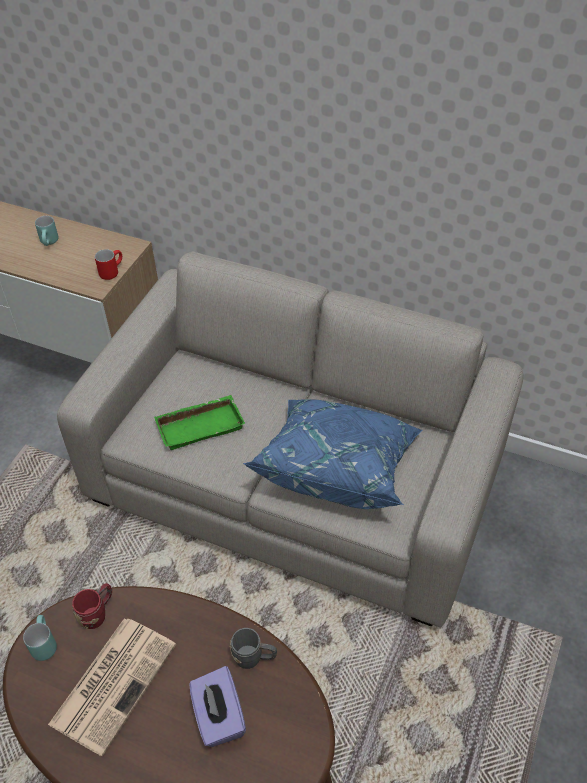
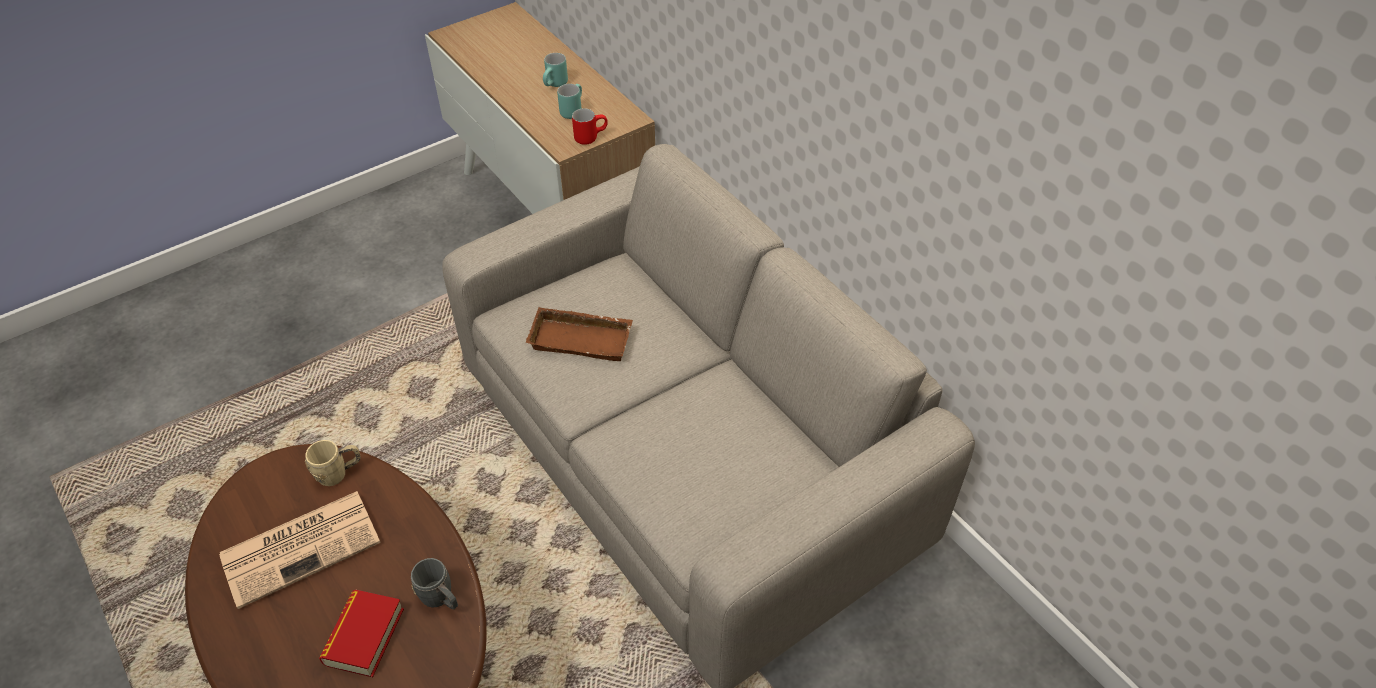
camera: 30 degrees right, 0 degrees up
turquoise mug [23,615,57,661] -> turquoise mug moved to [557,84,582,119]
red mug [72,583,112,629] -> beige mug [305,440,361,486]
green tray [154,395,245,450] -> brown tray [526,307,633,361]
purple tissue box [189,666,246,747] -> book [319,589,404,677]
blue pillow [243,399,423,509] -> none

